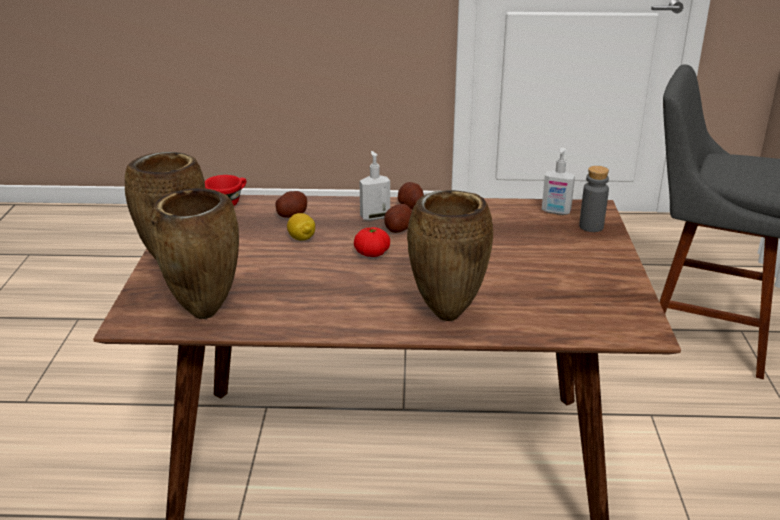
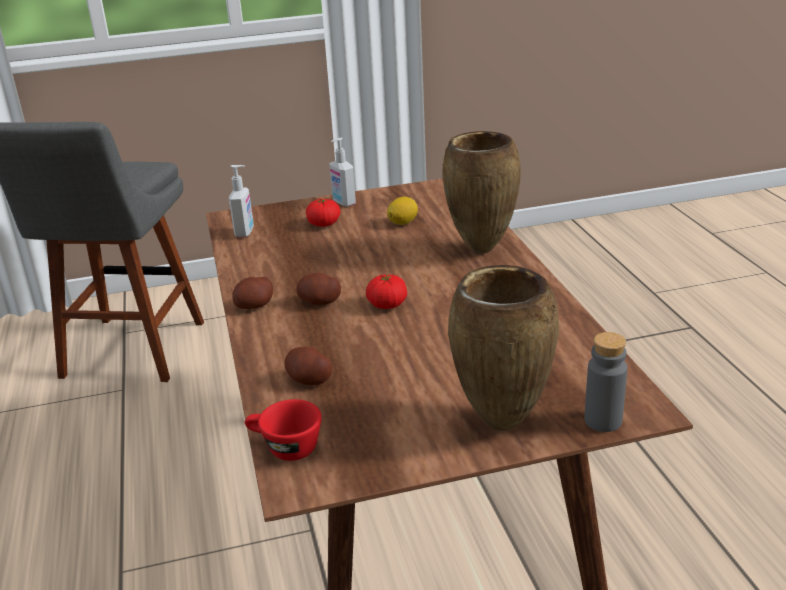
camera: 105 degrees left, 0 degrees up
brown vase [150,188,239,319] -> none
lemon [287,213,315,241] -> lemon moved to [387,197,418,225]
soap dispenser [360,151,390,221] -> soap dispenser moved to [330,138,356,207]
grey bottle [579,166,609,232] -> grey bottle moved to [584,332,627,432]
none -> tomato [306,199,340,227]

